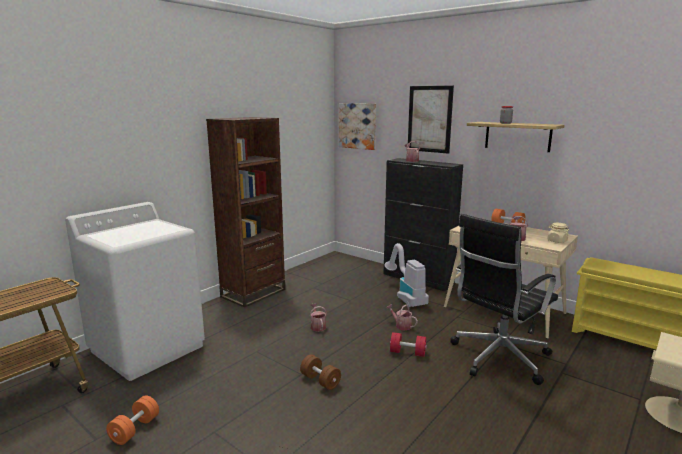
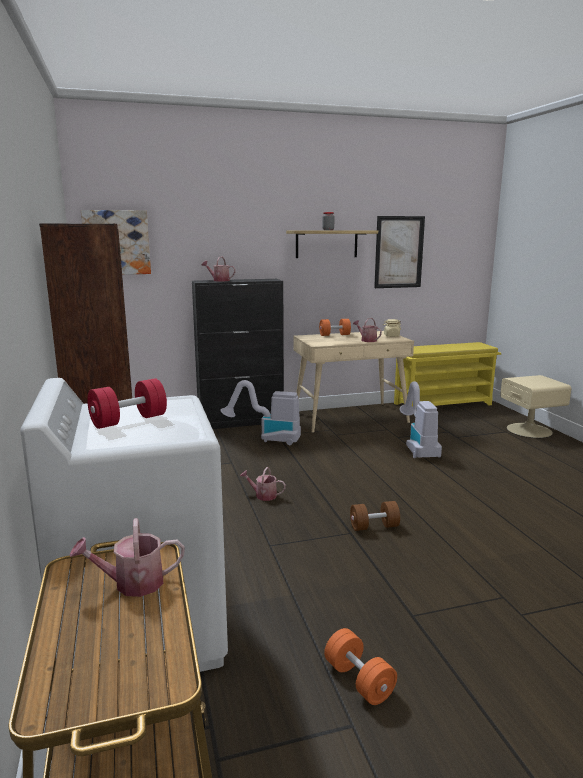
camera: 55 degrees left, 0 degrees up
watering can [386,304,418,330] -> watering can moved to [70,518,184,597]
red dumbbell [390,332,427,357] -> red dumbbell moved to [87,379,167,429]
picture [408,85,454,154] -> picture moved to [374,216,425,288]
black office chair [451,214,558,385] -> vacuum cleaner [400,381,442,458]

